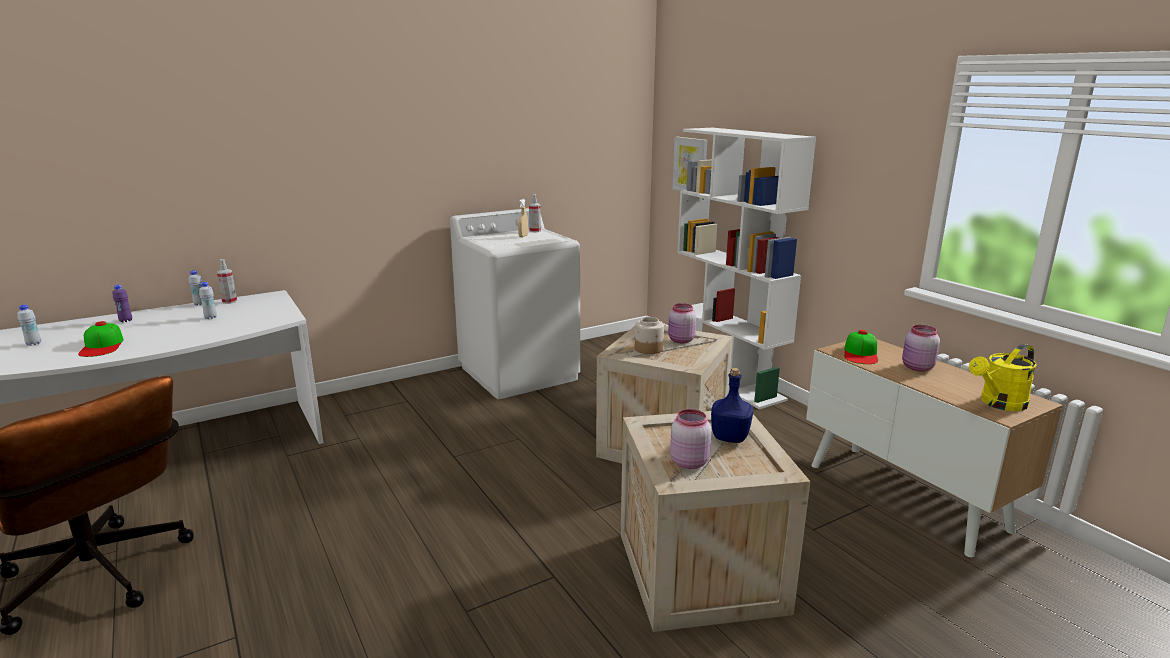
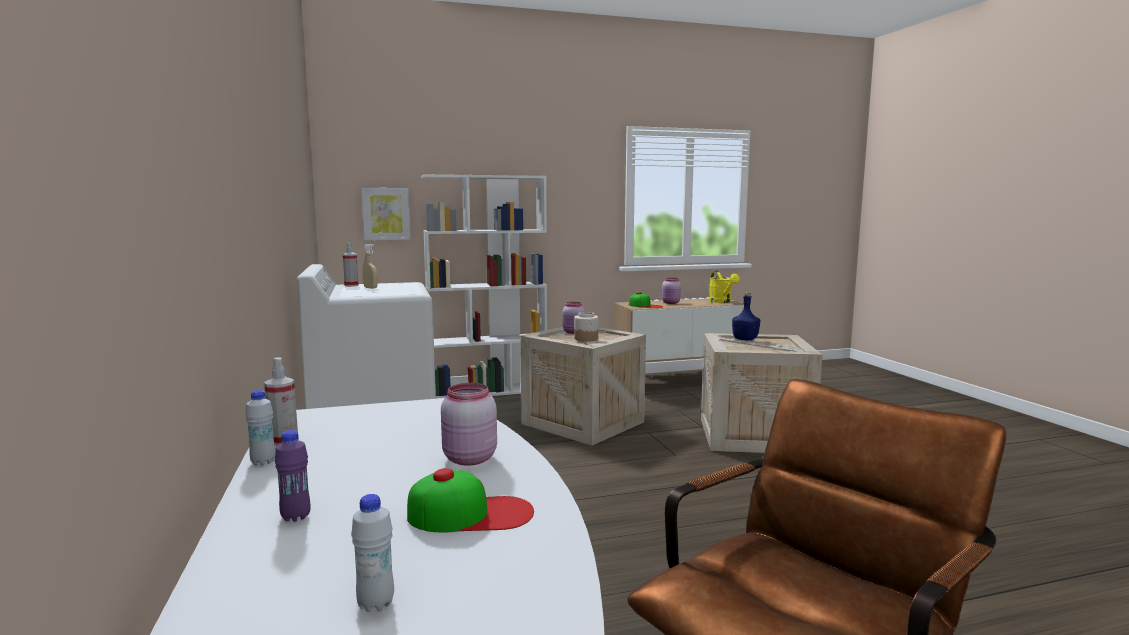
camera: 75 degrees left, 10 degrees down
white bottle [199,282,217,319] -> none
pink jar [670,409,712,469] -> pink jar moved to [441,383,497,466]

